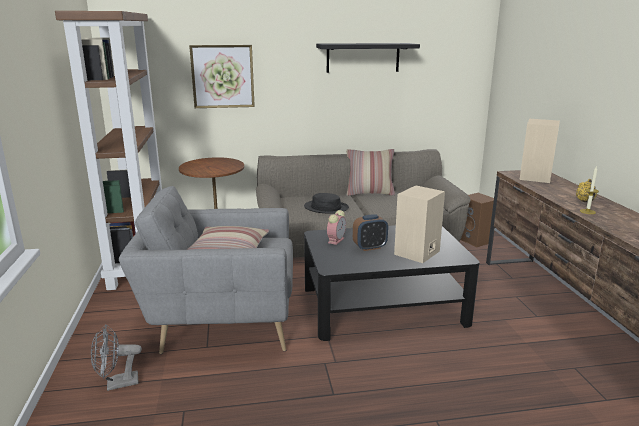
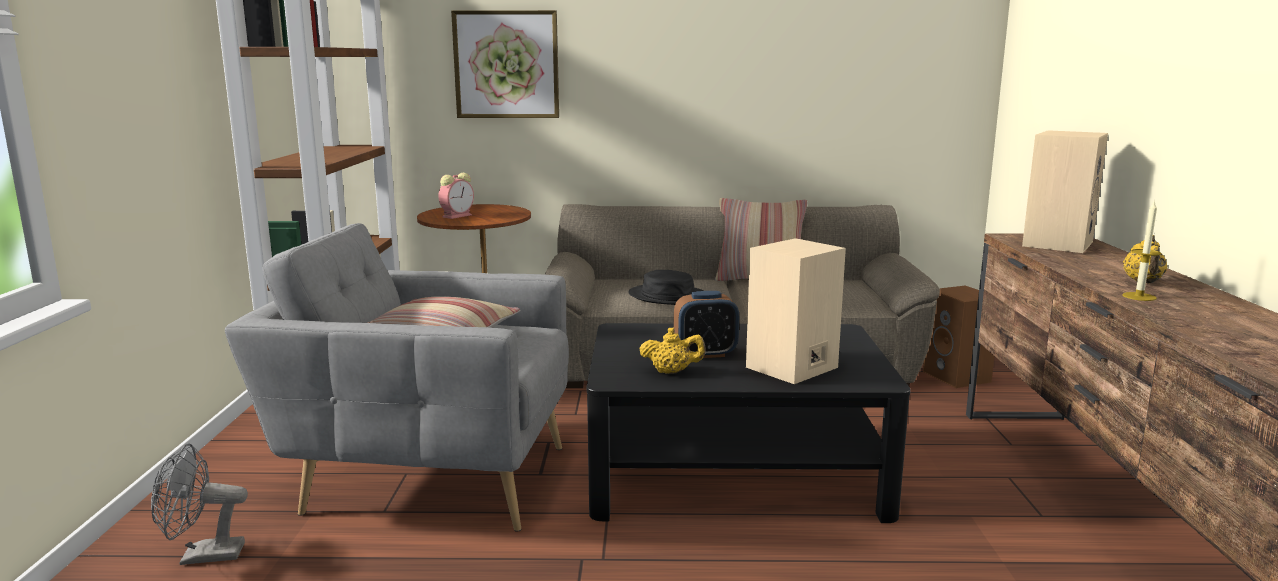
camera: 10 degrees right, 5 degrees down
black shelf [316,43,420,73] -> none
alarm clock [327,210,346,245] -> alarm clock moved to [438,173,474,219]
none -> yellow teapot [639,328,706,374]

